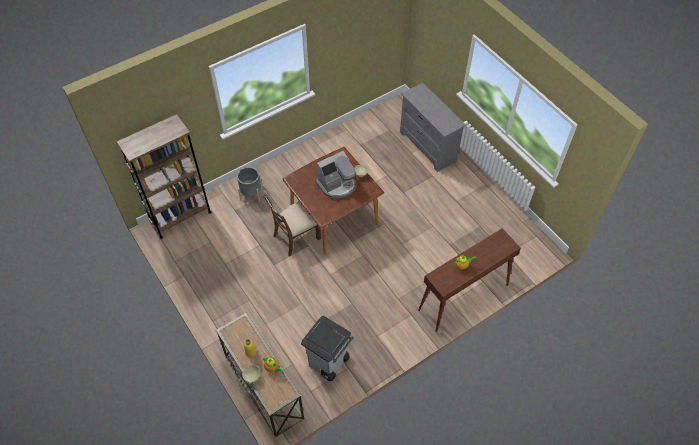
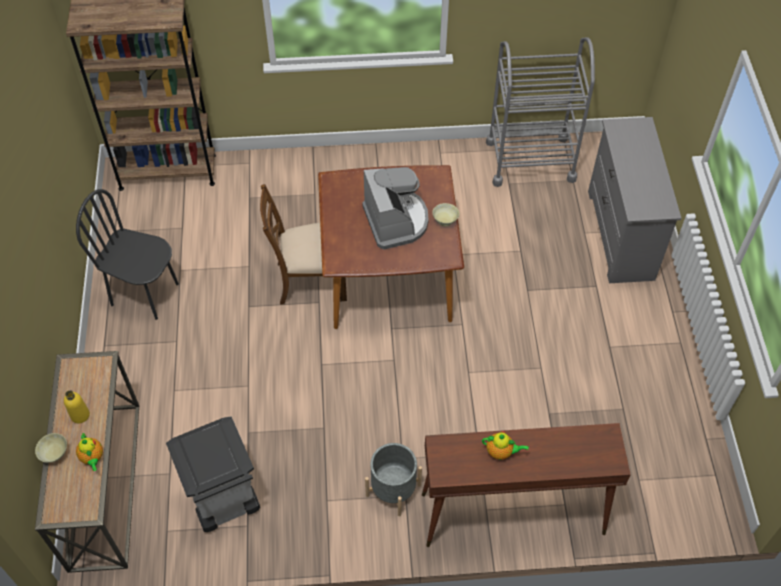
camera: 30 degrees right, 0 degrees up
grey planter [237,167,262,202] -> grey planter moved to [365,443,422,516]
coffee machine [316,151,357,198] -> coffee machine turned 105 degrees counterclockwise [362,167,429,250]
none -> black chair [76,189,179,320]
none -> grey cart [486,37,595,187]

